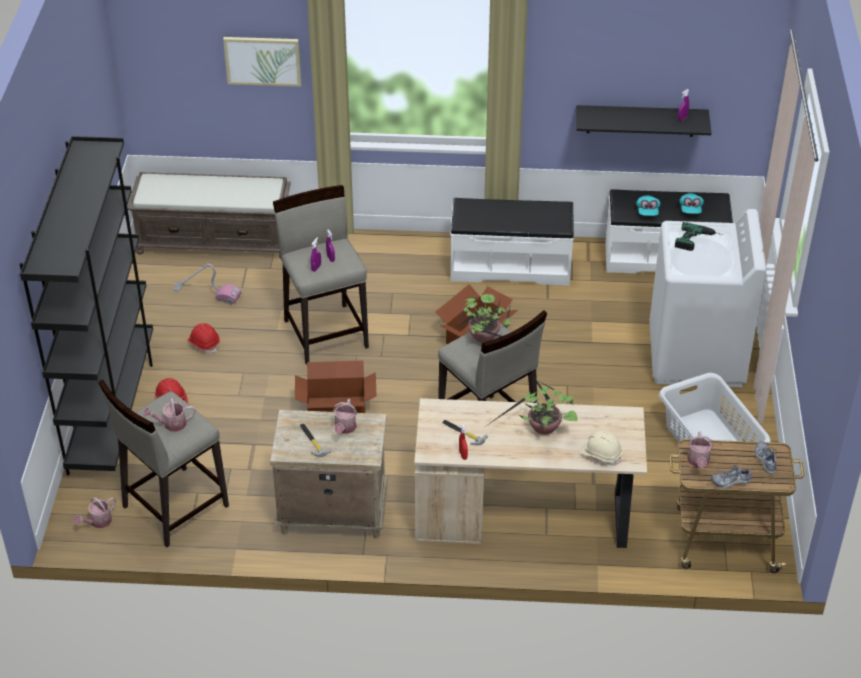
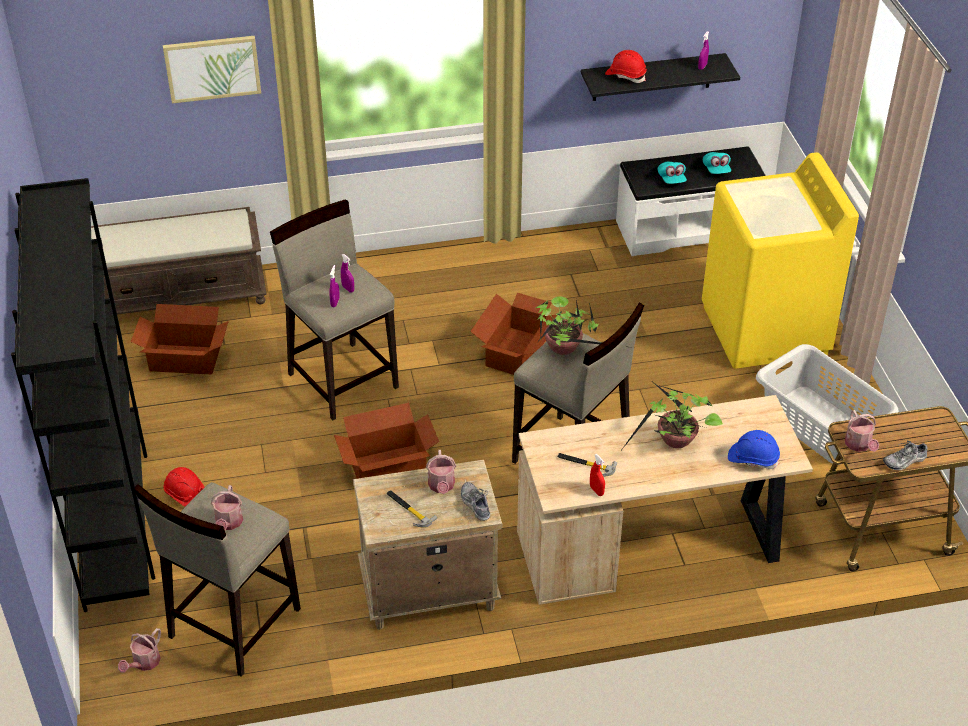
camera: 15 degrees left, 0 degrees up
watering can [143,398,196,432] -> watering can turned 60 degrees counterclockwise [211,485,243,530]
vacuum cleaner [173,264,241,305] -> cardboard box [131,304,229,374]
red hard hat [188,323,220,354] -> red hard hat moved to [605,50,647,83]
white bench [451,198,574,286] -> none
beige hard hat [580,431,622,466] -> blue hard hat [728,430,780,469]
white washing machine [649,209,766,387] -> yellow washing machine [702,152,859,369]
power drill [675,222,723,251] -> none
shoe [755,441,777,474] -> shoe moved to [461,482,490,521]

